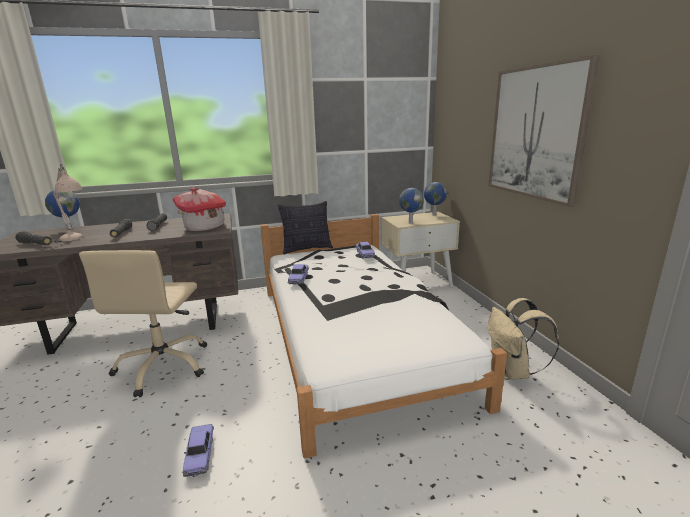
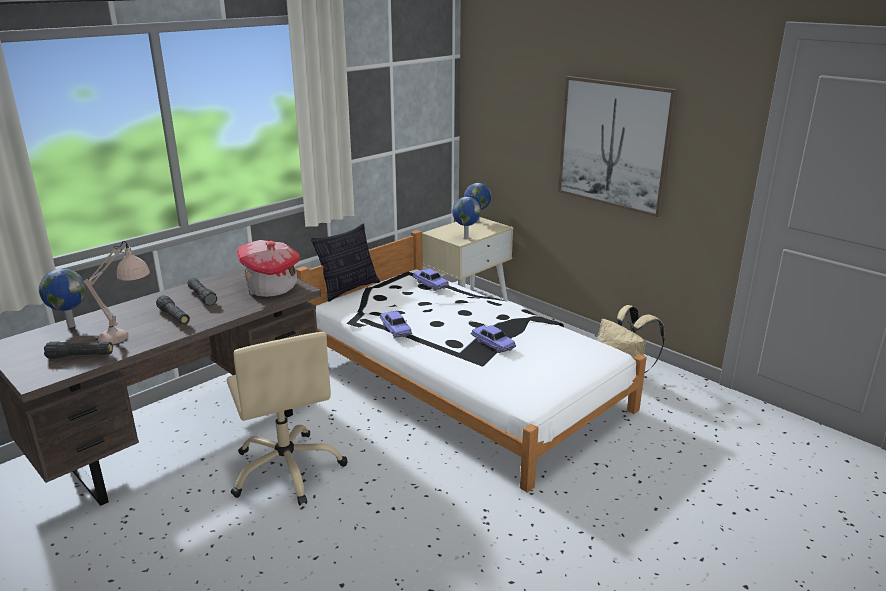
camera: 30 degrees left, 5 degrees up
toy car [183,424,214,477] -> toy car moved to [470,325,516,353]

